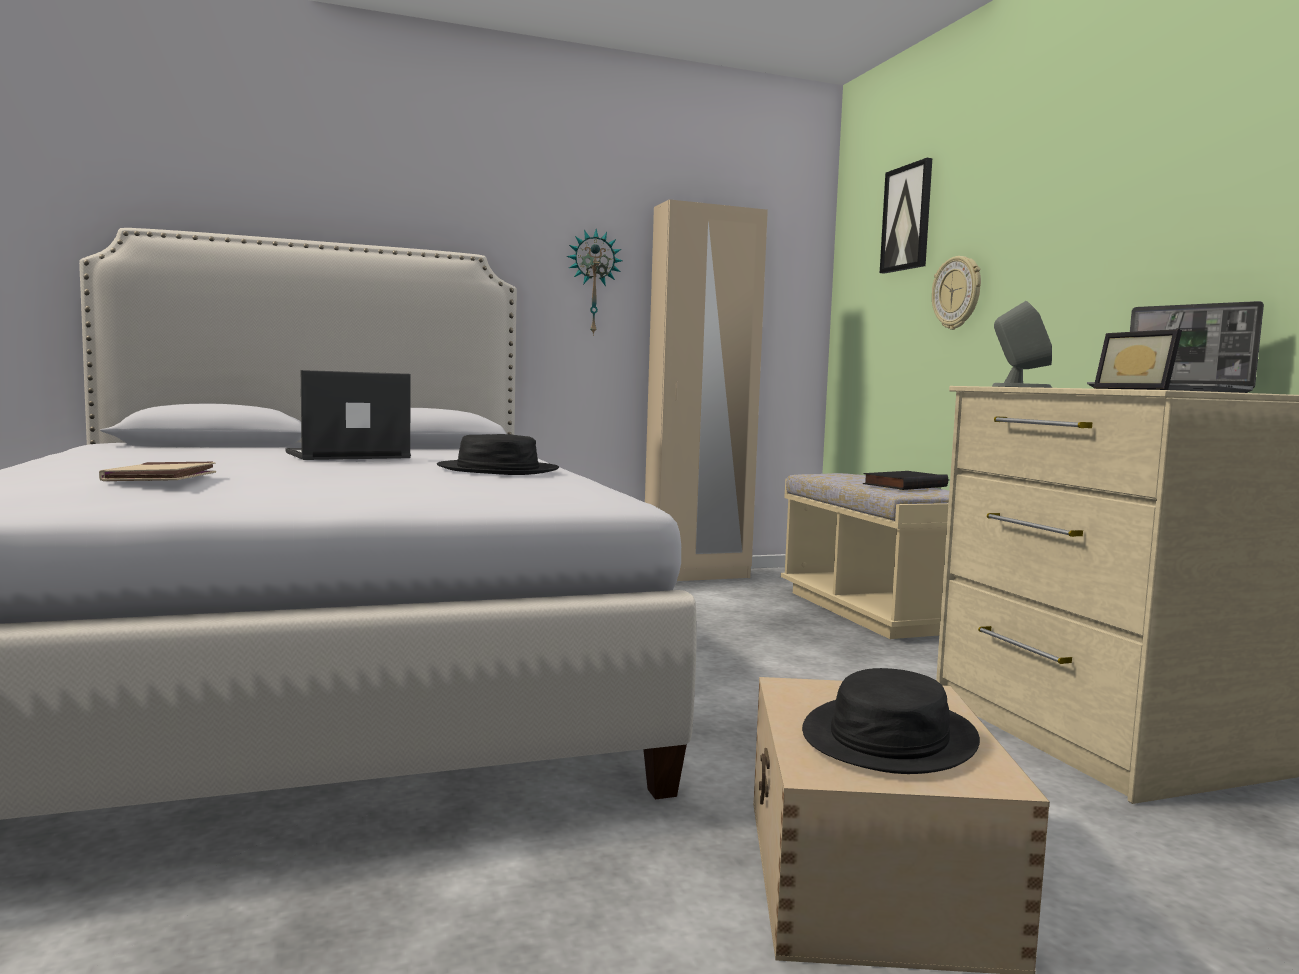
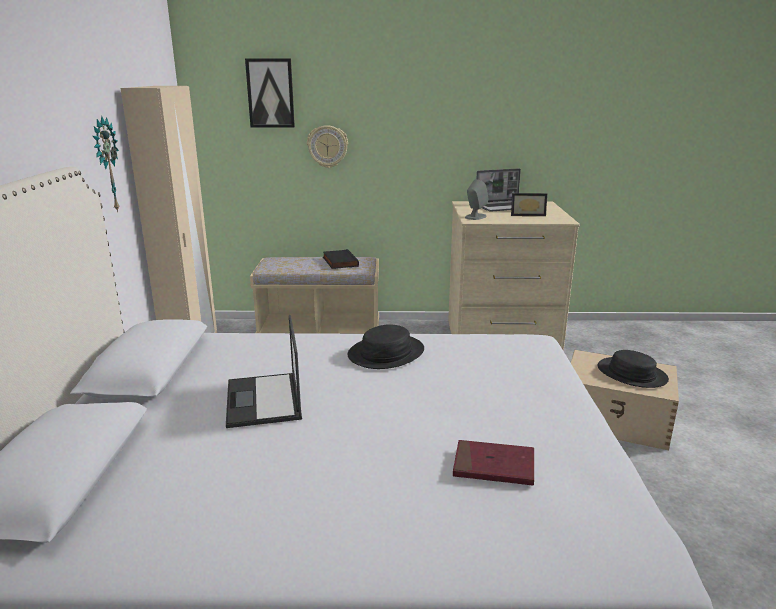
camera: 70 degrees left, 15 degrees up
beige book [99,462,216,481] -> red book [453,440,534,485]

